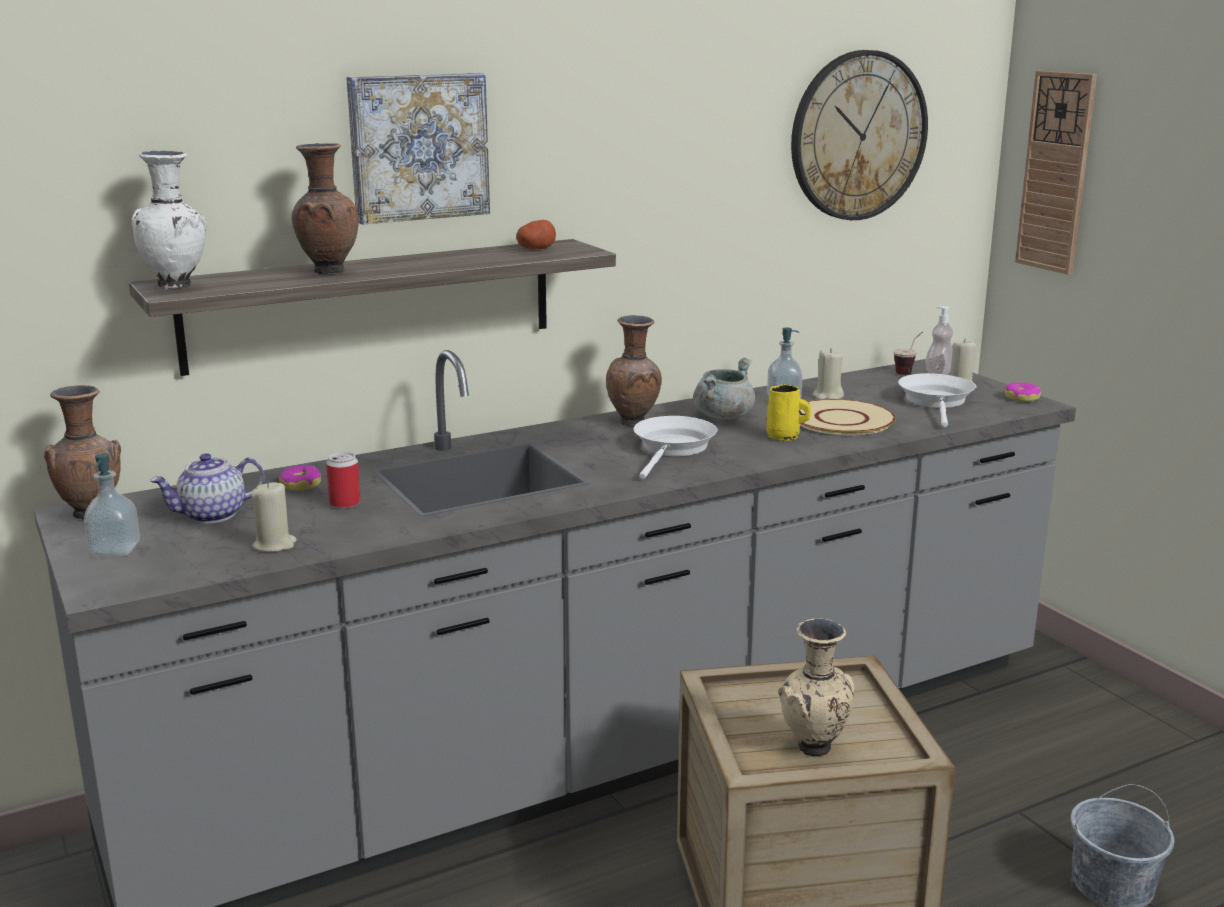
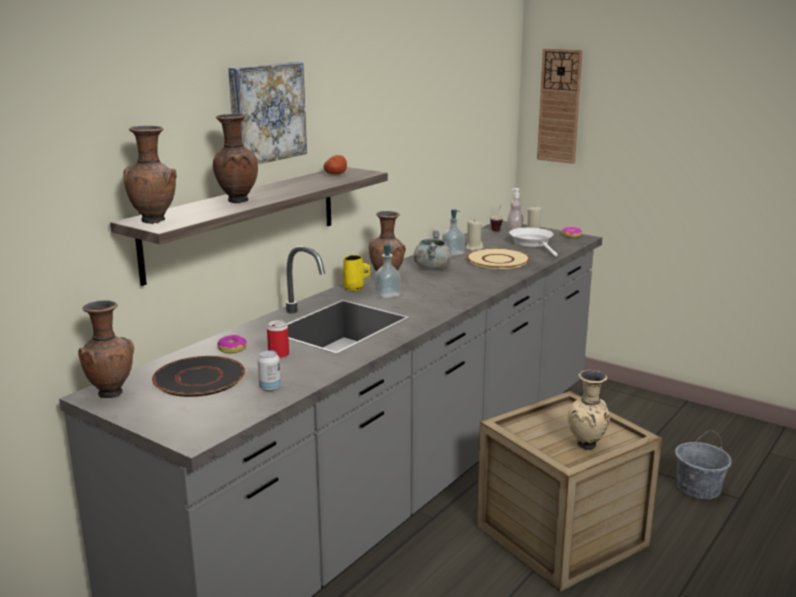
camera: 25 degrees left, 0 degrees up
soap dispenser [84,453,140,556] -> soap dispenser moved to [374,244,401,298]
white vase [131,151,207,289] -> brown vase [123,126,176,224]
teapot [150,453,265,523] -> black plate [152,356,245,397]
beige candle [251,481,297,552] -> can [258,350,281,391]
white frying pan [634,416,718,479] -> none
yellow mug [766,384,811,441] -> yellow mug moved to [343,255,370,291]
wall clock [791,50,928,220] -> none

